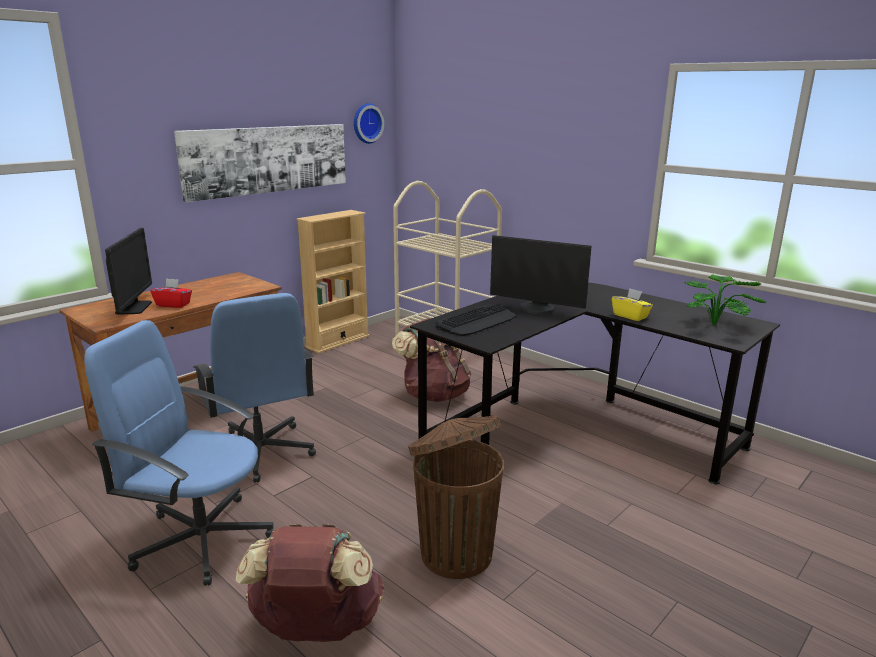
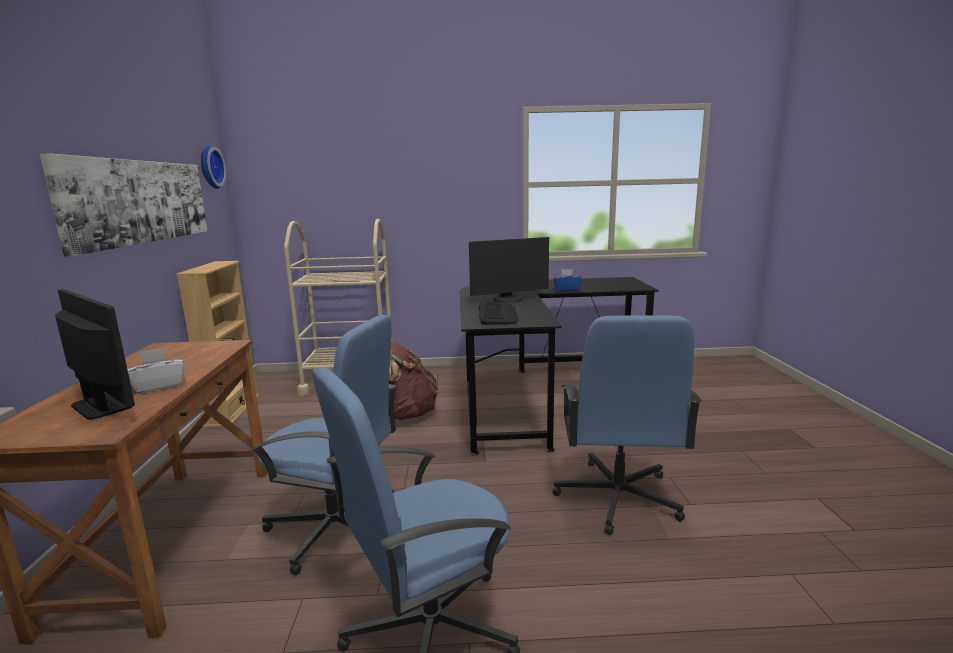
camera: 45 degrees left, 5 degrees down
red tissue box [150,278,192,308] -> white tissue box [127,348,184,394]
brown backpack [236,524,384,642] -> none
brown trash can [408,415,504,579] -> blue office chair [553,315,702,535]
yellow tissue box [612,288,653,321] -> blue tissue box [553,269,582,291]
potted plant [685,275,767,325] -> none

